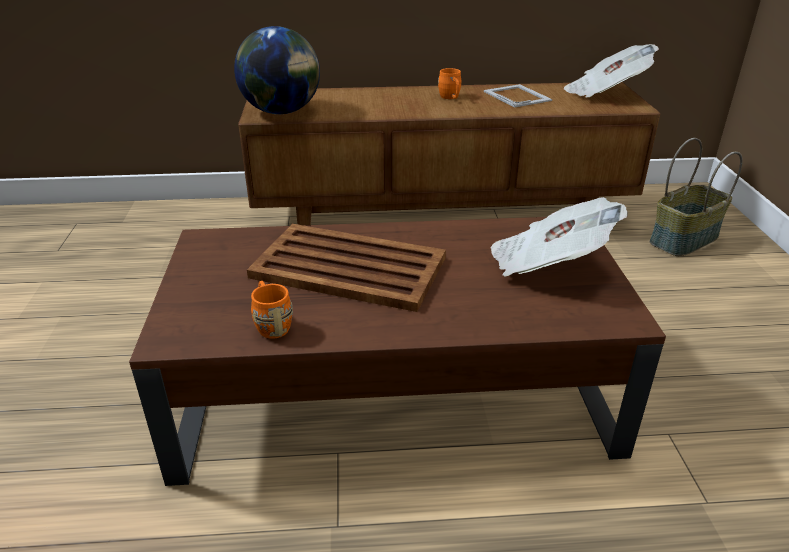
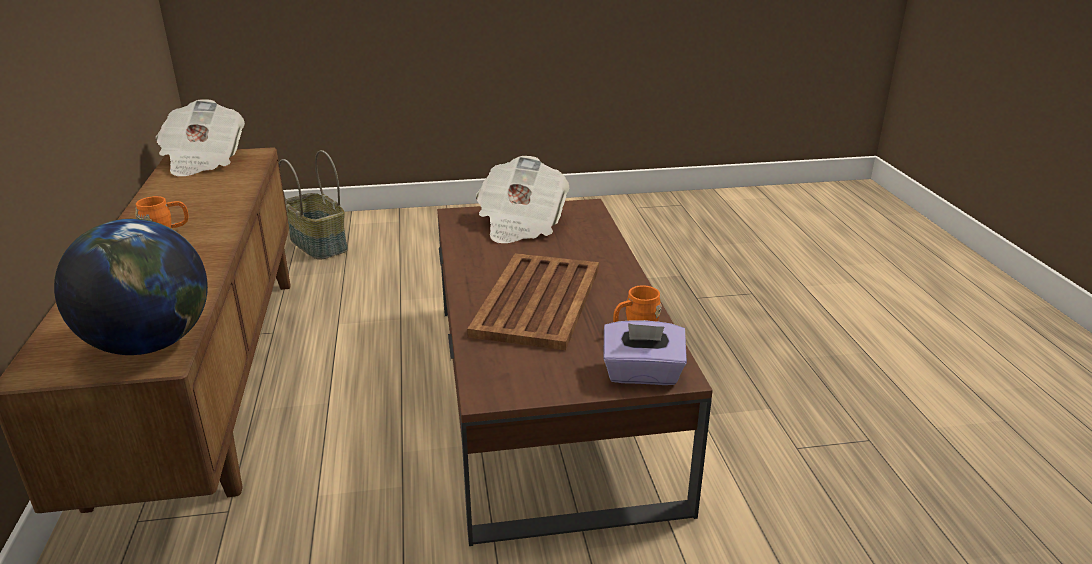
camera: 95 degrees left, 5 degrees down
picture frame [484,84,552,108] -> none
none -> purple tissue box [603,320,687,385]

